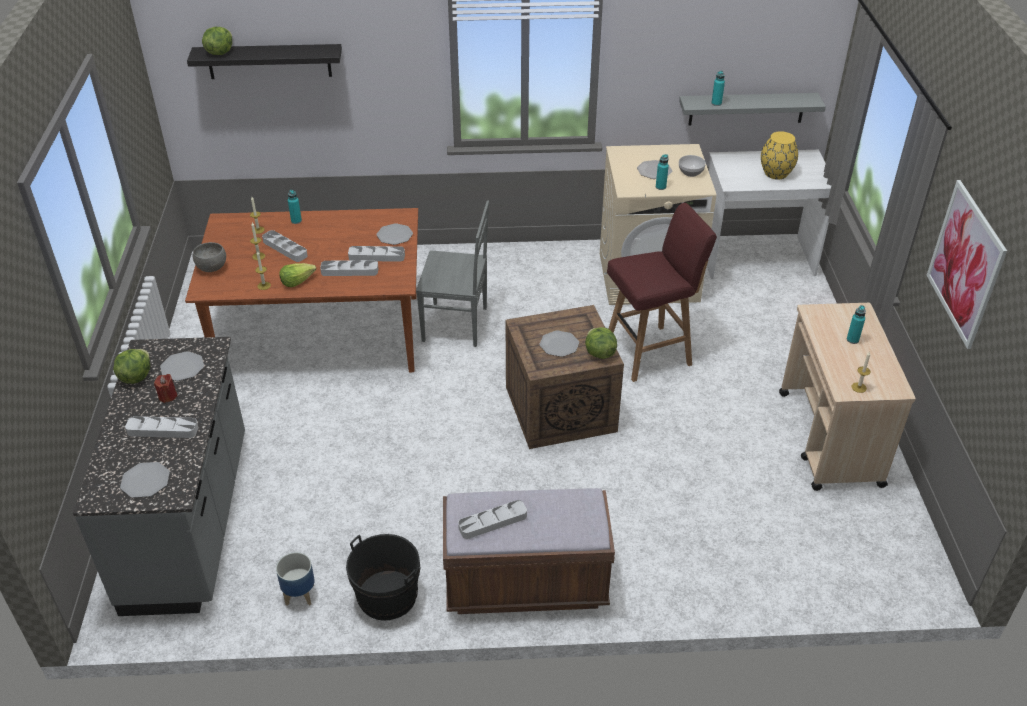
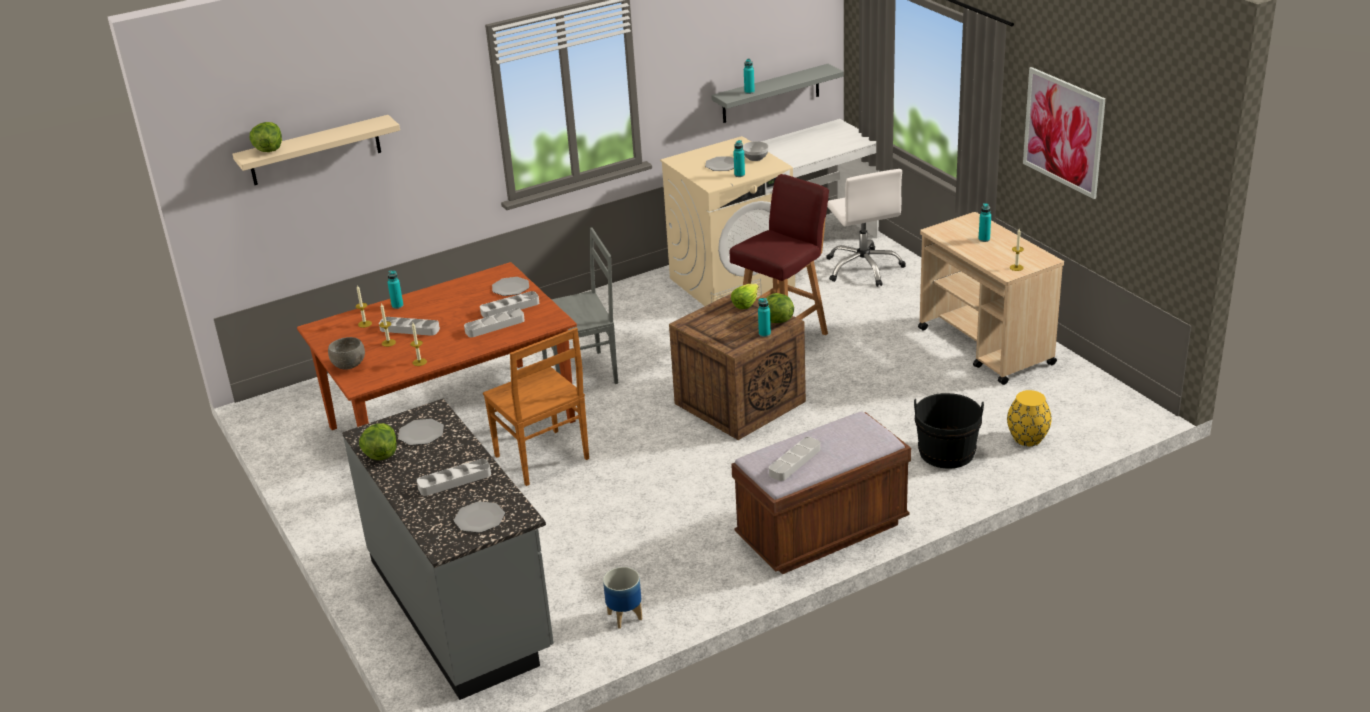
camera: 25 degrees left, 10 degrees down
red candle [154,374,177,403] -> none
black shelf [187,44,342,79] -> beige shelf [232,115,400,185]
lettuce [279,263,316,287] -> lettuce moved to [731,284,759,309]
black bucket [346,534,420,621] -> black bucket moved to [914,393,984,468]
plate [540,330,579,357] -> none
yellow vase [761,131,798,180] -> yellow vase moved to [1007,390,1052,446]
none -> brown chair [483,328,589,486]
none -> turquoise bottle [758,298,771,337]
none -> white office chair [826,169,906,287]

